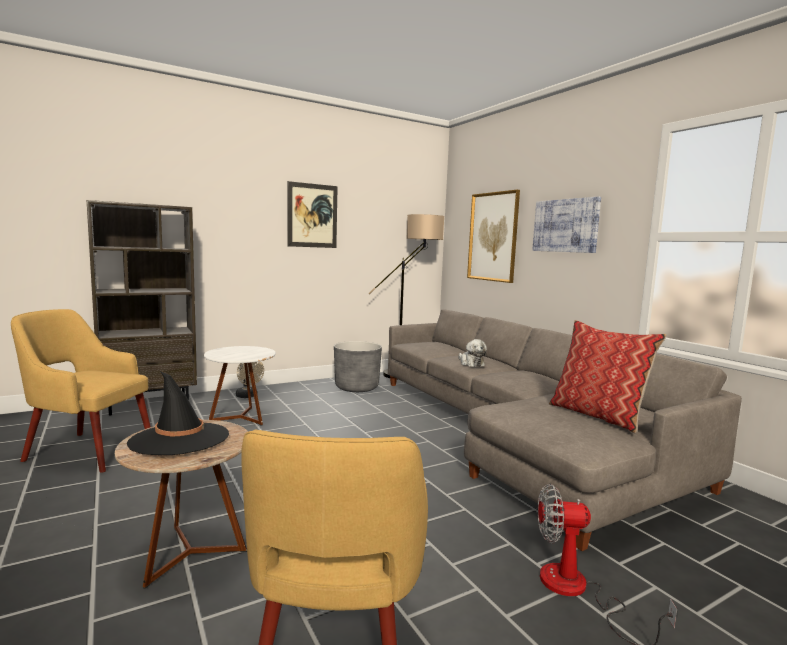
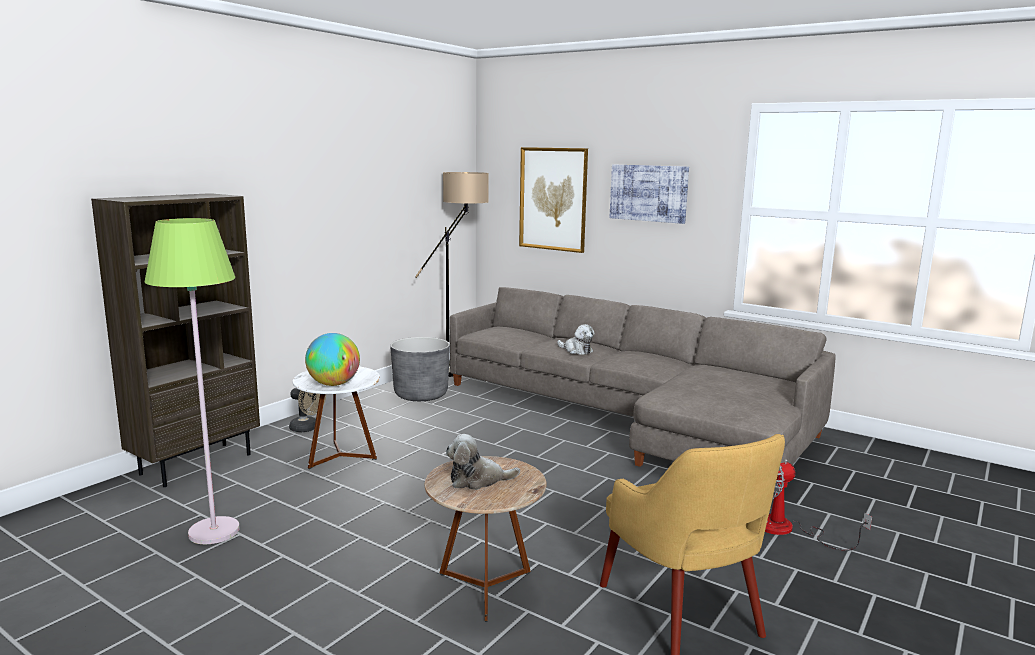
camera: 25 degrees left, 5 degrees up
yellow armchair [11,309,151,473] -> green floor lamp [145,218,240,544]
black hat [127,371,229,455] -> plush toy [446,434,520,490]
picture [287,181,338,248] -> none
pillow [549,320,667,433] -> none
none -> globe [305,333,360,386]

